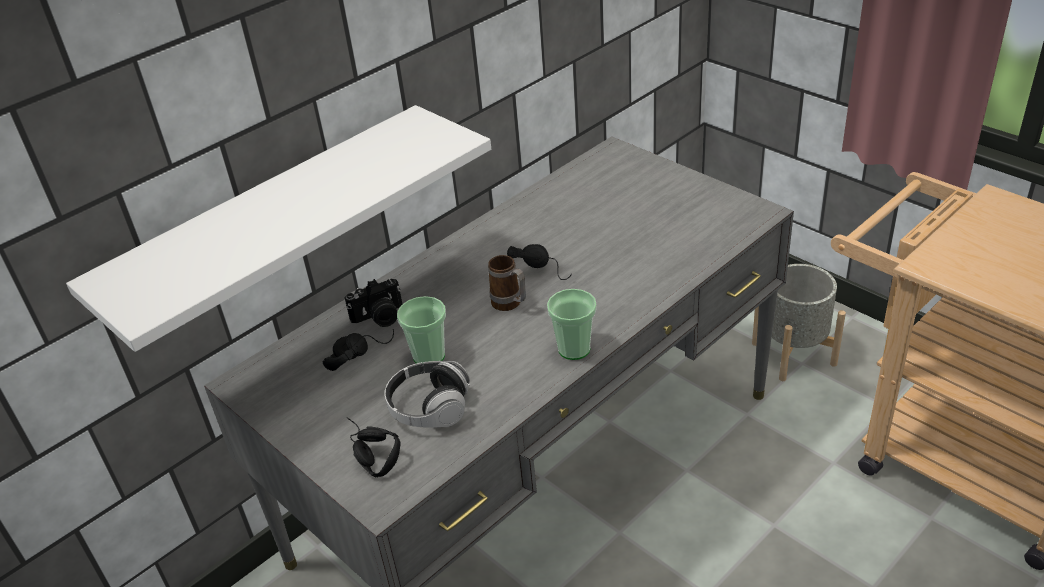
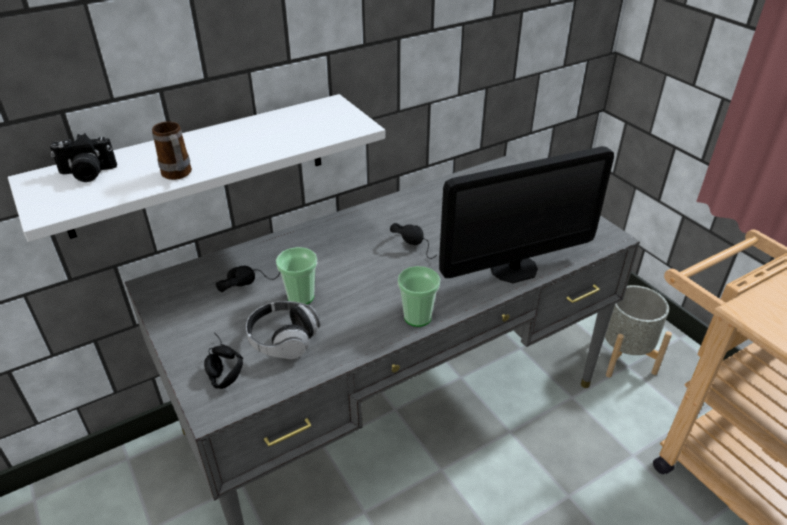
camera: 10 degrees right, 0 degrees up
camera [345,279,402,327] -> camera moved to [50,133,117,182]
mug [488,255,526,311] -> mug moved to [152,121,192,180]
none -> monitor [439,146,614,283]

